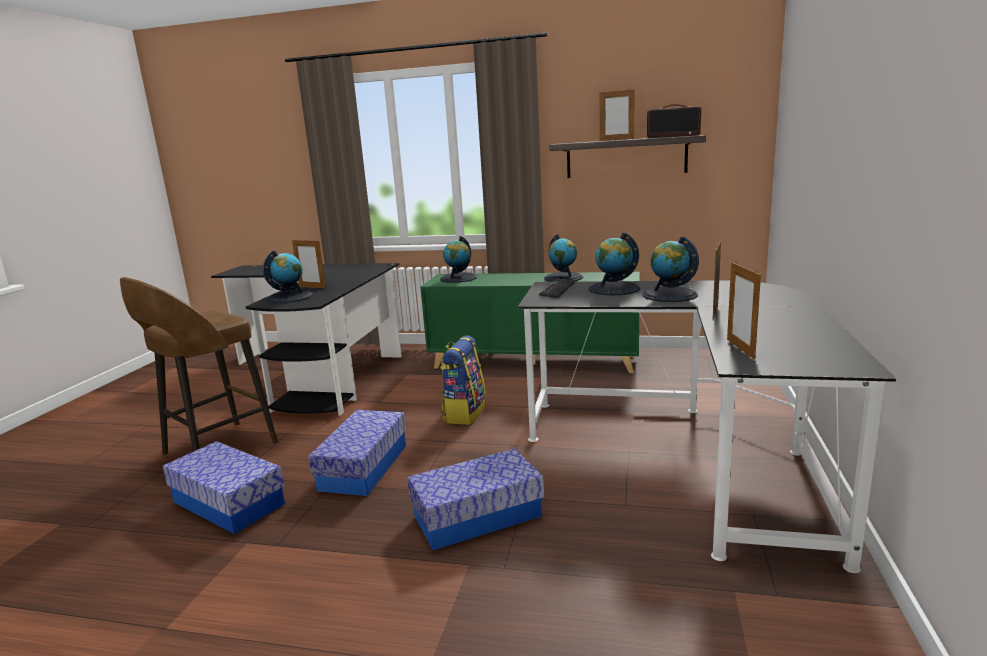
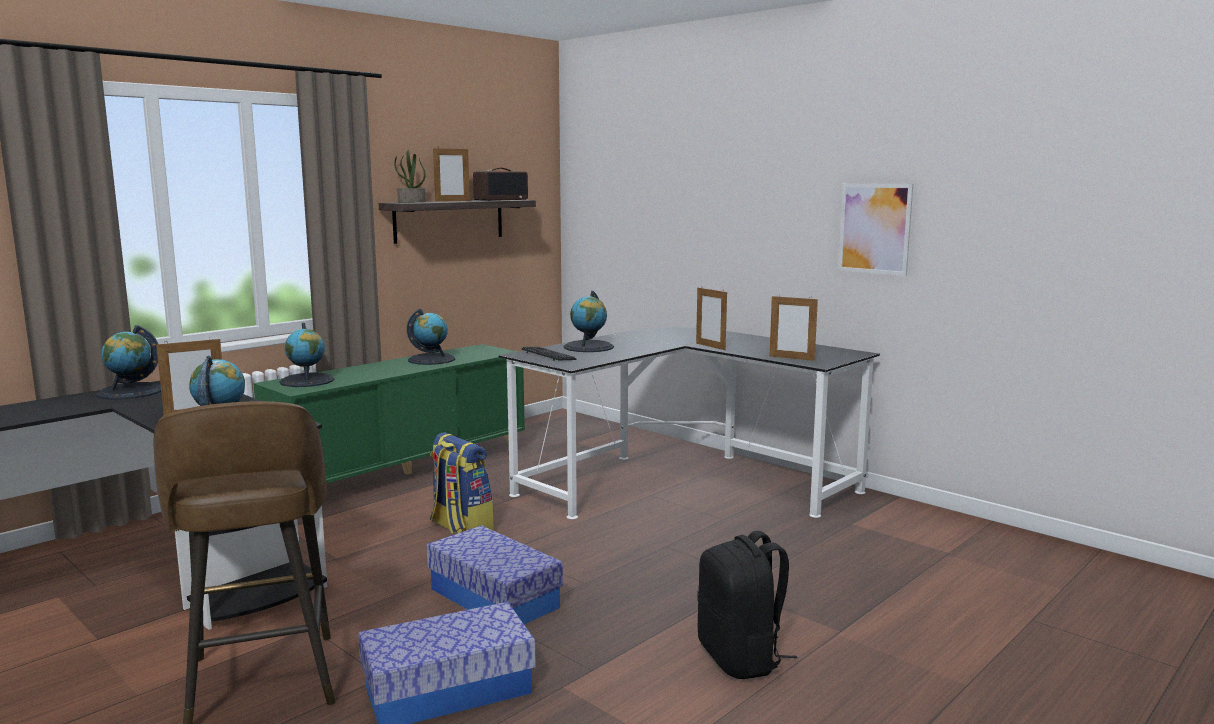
camera: 60 degrees left, 5 degrees down
storage box [407,448,544,550] -> none
globe [643,236,699,302] -> globe moved to [96,325,161,399]
none -> potted plant [394,150,426,202]
none -> black backpack [697,531,797,679]
none -> picture [838,183,913,276]

